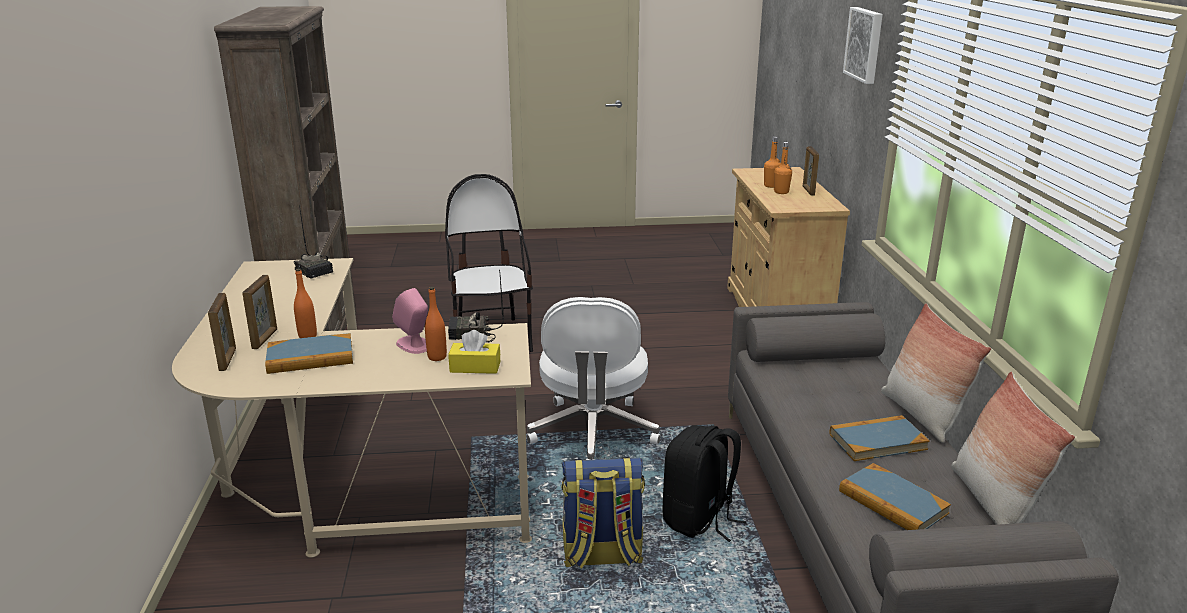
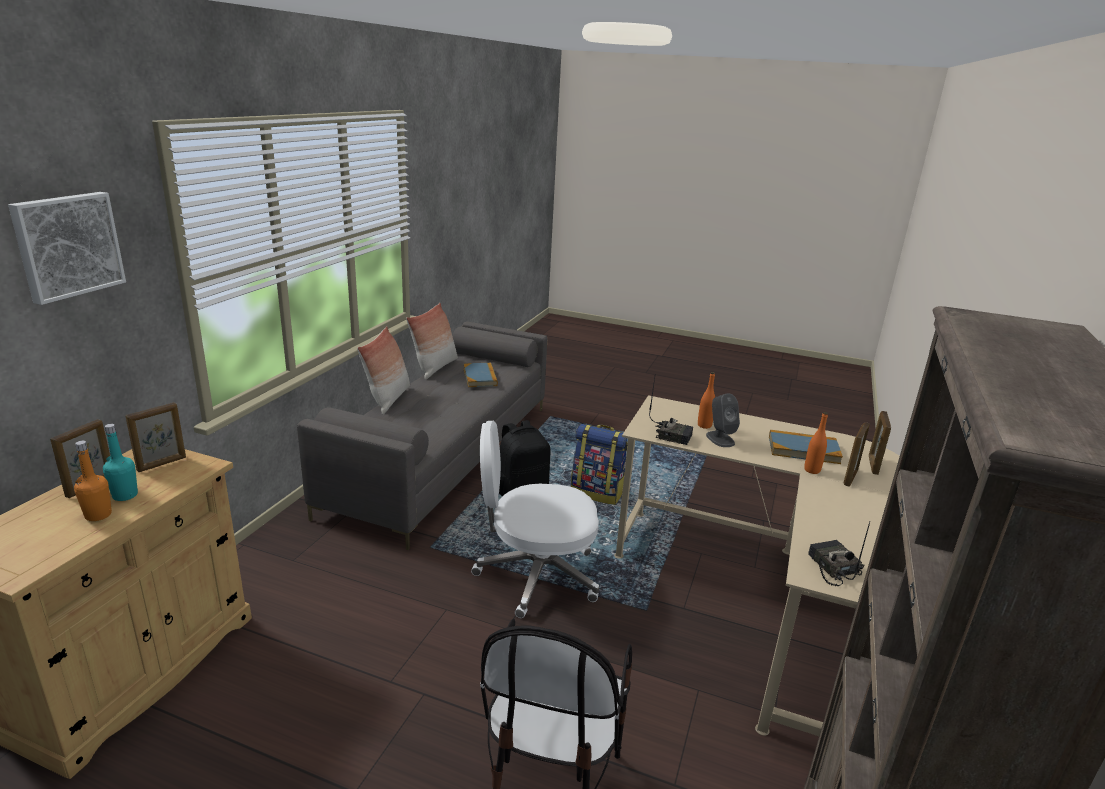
camera: 155 degrees left, 0 degrees up
pink speaker [392,288,428,354] -> grey speaker [706,393,740,447]
yellow tissue box [448,330,500,374] -> none
white office chair [526,297,661,460] -> white office chair turned 120 degrees counterclockwise [471,421,599,618]
orange bottle [774,142,792,194] -> turquoise bottle [103,424,138,501]
book [830,415,930,461] -> none
none -> picture frame [126,402,186,472]

